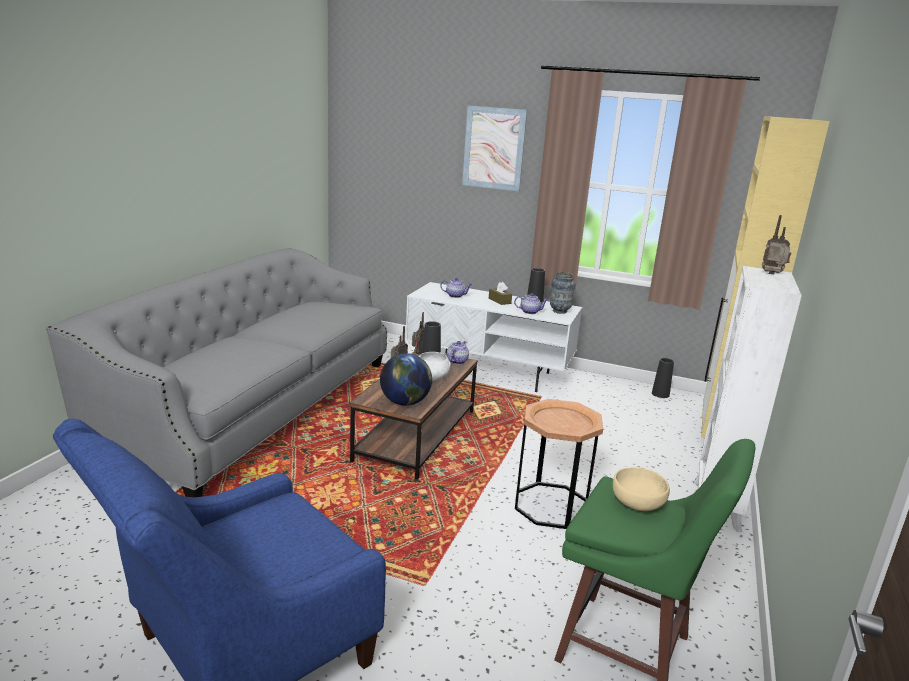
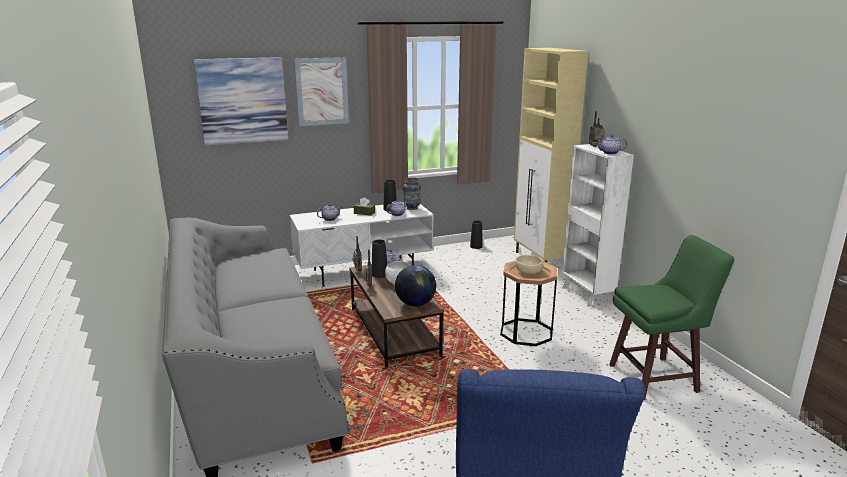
camera: 40 degrees left, 0 degrees up
beige bowl [613,467,670,511] -> beige bowl moved to [515,255,543,274]
none -> picture [194,57,288,145]
none -> teapot [596,135,627,154]

